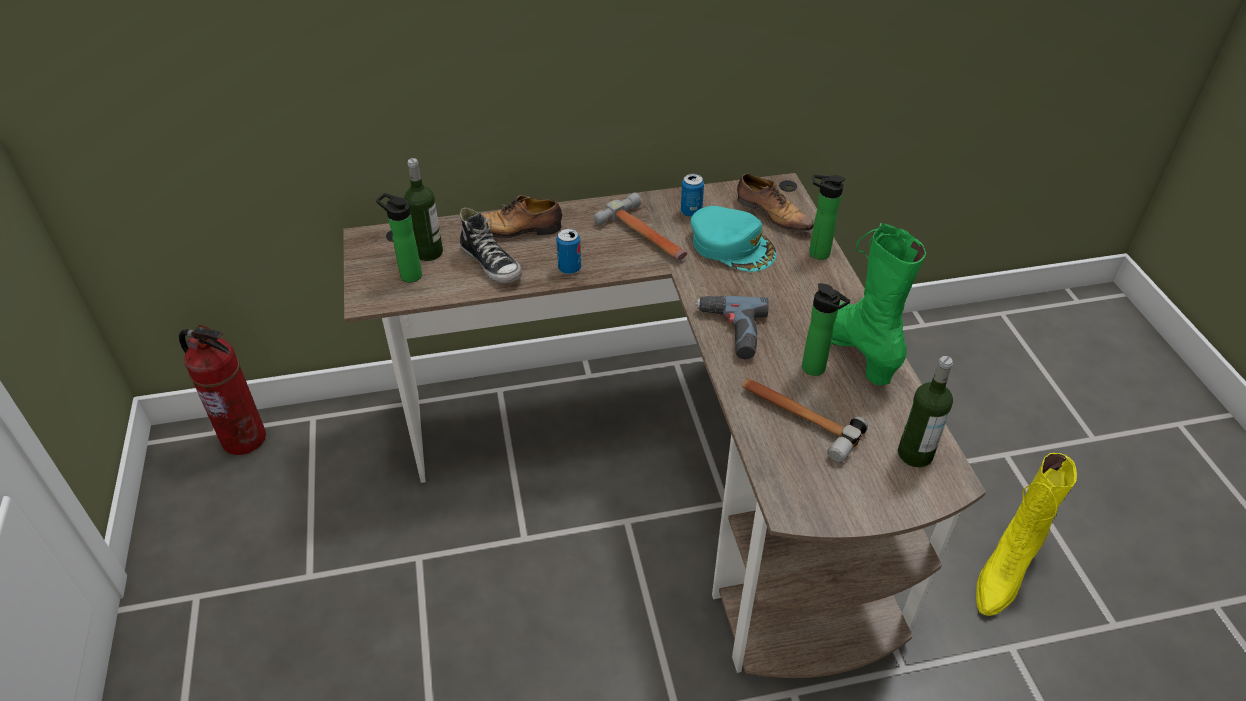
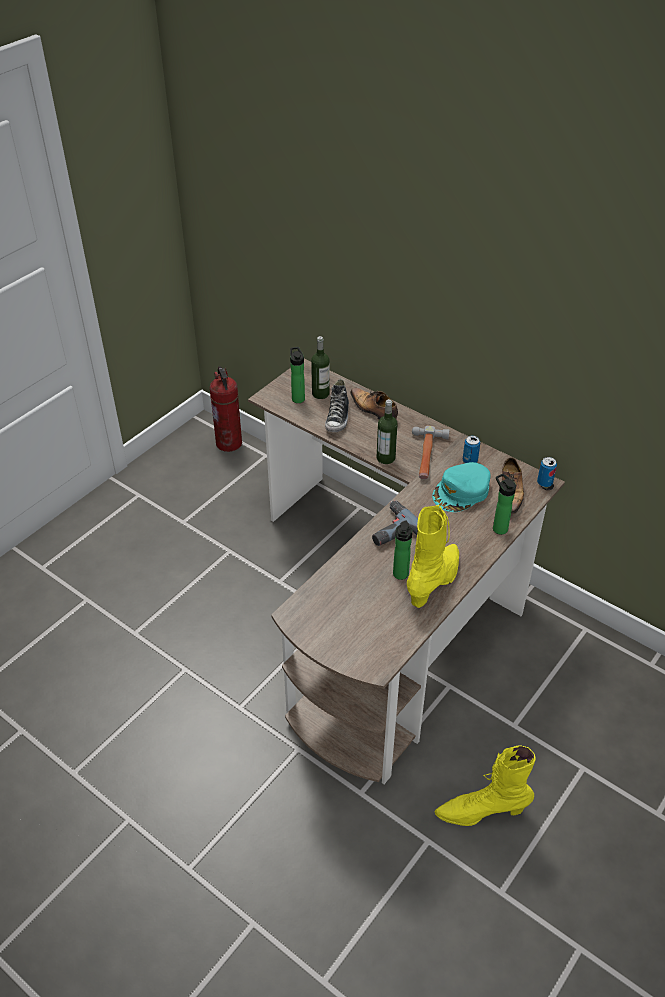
camera: 50 degrees right, 0 degrees up
can [556,228,581,274] -> can moved to [537,457,557,487]
turquoise cap [691,206,776,272] -> turquoise cap turned 45 degrees clockwise [432,462,491,512]
hammer [742,379,868,463] -> none
green boot [831,223,926,386] -> yellow boot [407,505,459,608]
bottle [898,356,953,467] -> bottle moved to [377,399,398,464]

